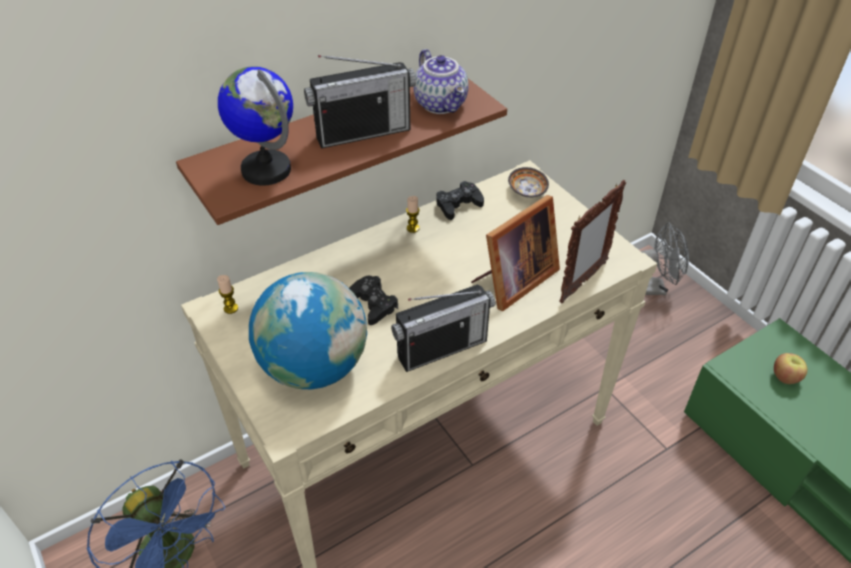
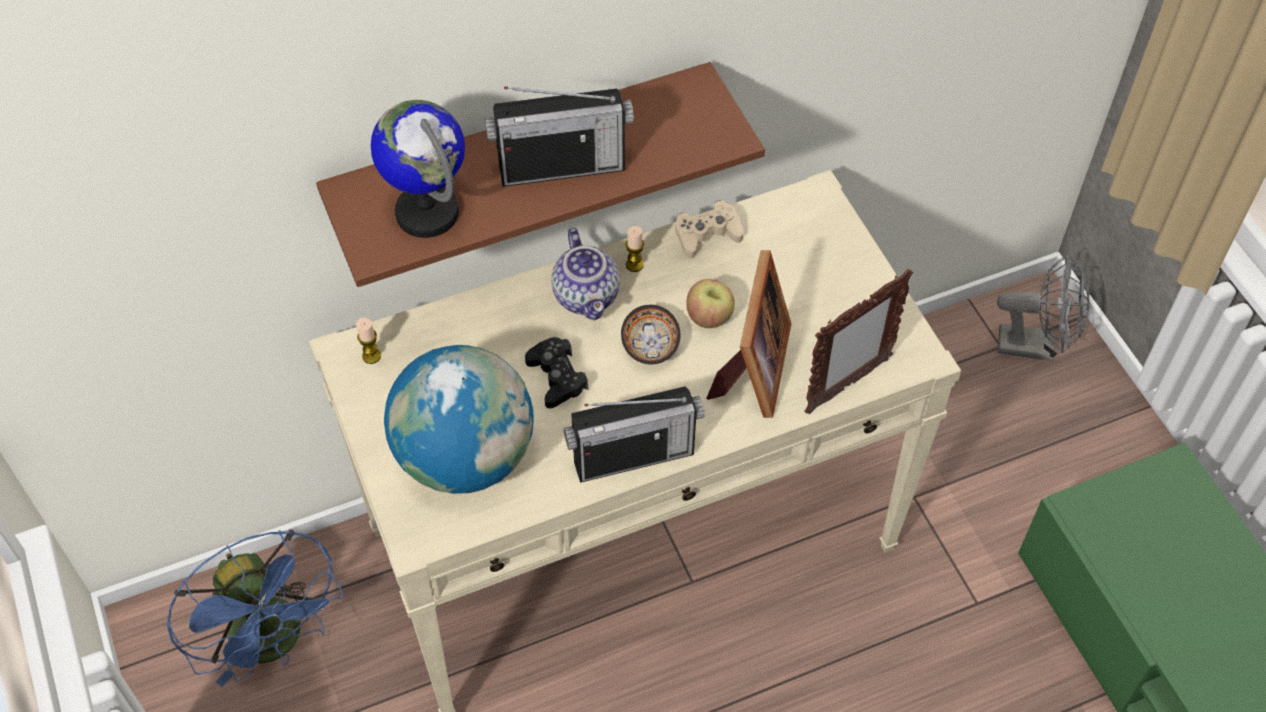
camera: 10 degrees right, 10 degrees up
teapot [413,49,468,114] -> teapot moved to [552,228,620,320]
black game controller [436,181,484,220] -> beige game controller [675,200,743,258]
picture frame [471,195,560,311] -> picture frame turned 45 degrees counterclockwise [706,250,791,418]
bowl [508,167,549,198] -> bowl moved to [621,305,681,365]
apple [774,353,808,384] -> apple moved to [686,279,735,328]

